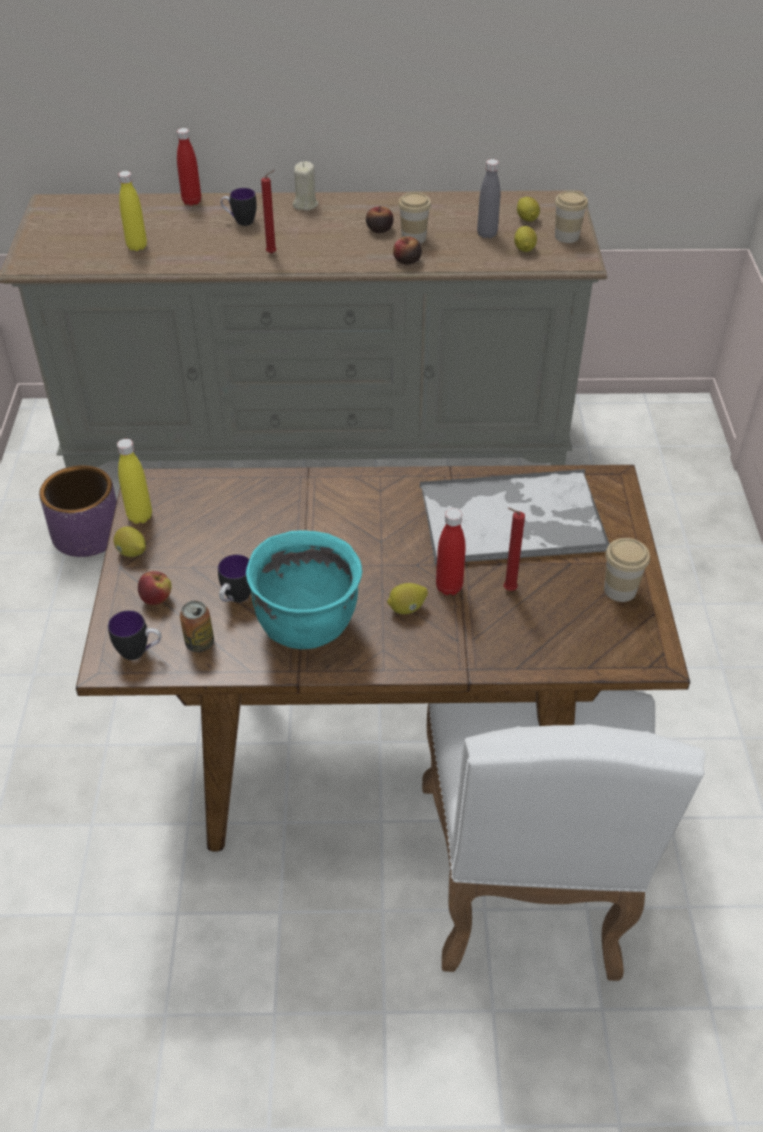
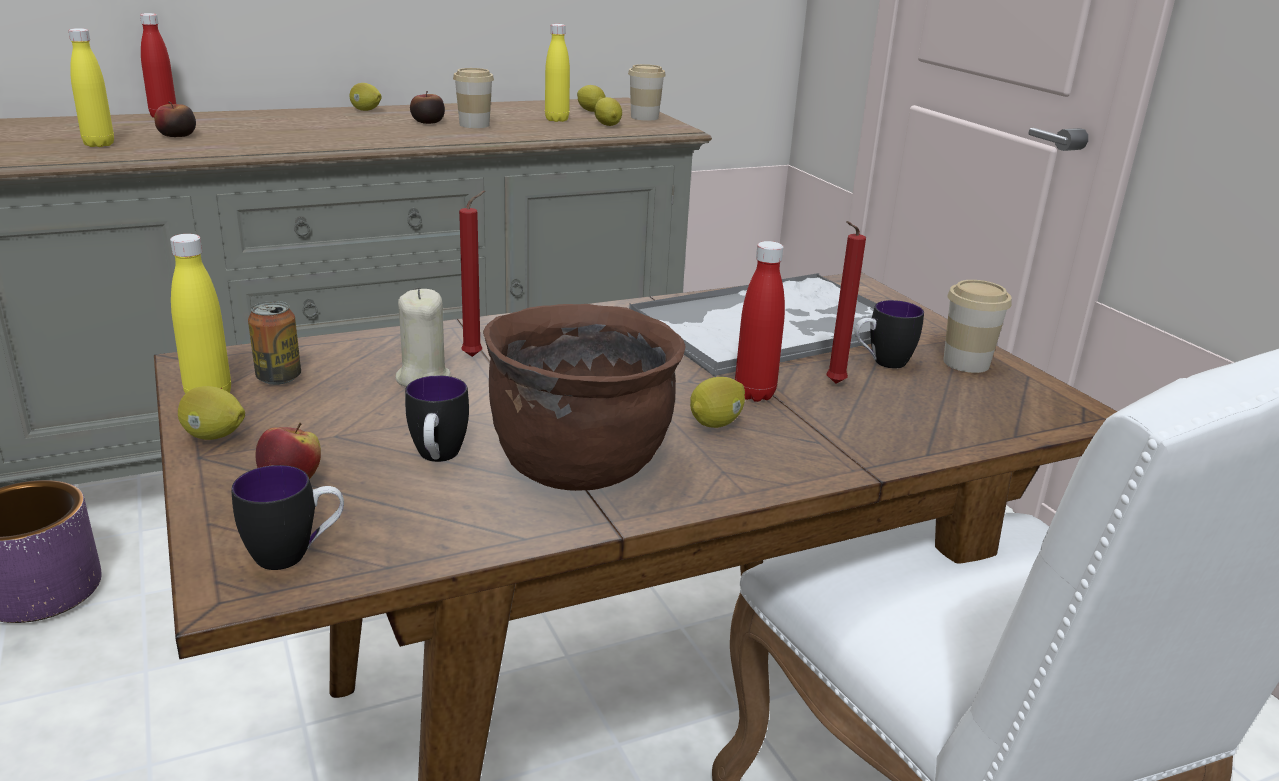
camera: 25 degrees left, 20 degrees down
can [180,601,214,652] -> can moved to [248,301,301,385]
mug [221,188,257,226] -> mug moved to [854,300,924,368]
turquoise cooking pot [246,530,362,649] -> brown cooking pot [483,304,686,491]
red candle [261,170,277,254] -> red candle moved to [459,191,485,357]
beige candle [293,162,318,211] -> beige candle moved to [396,289,451,387]
apple [393,237,422,264] -> apple moved to [154,102,196,137]
grey bottle [477,159,500,238] -> yellow bottle [545,24,570,122]
none -> lemon [350,83,382,111]

